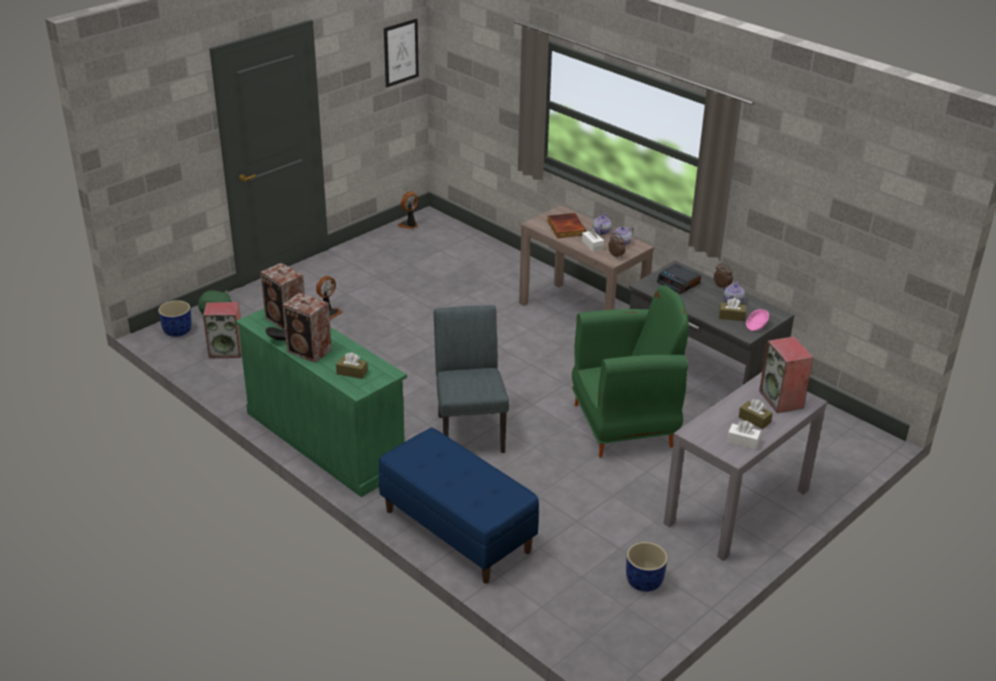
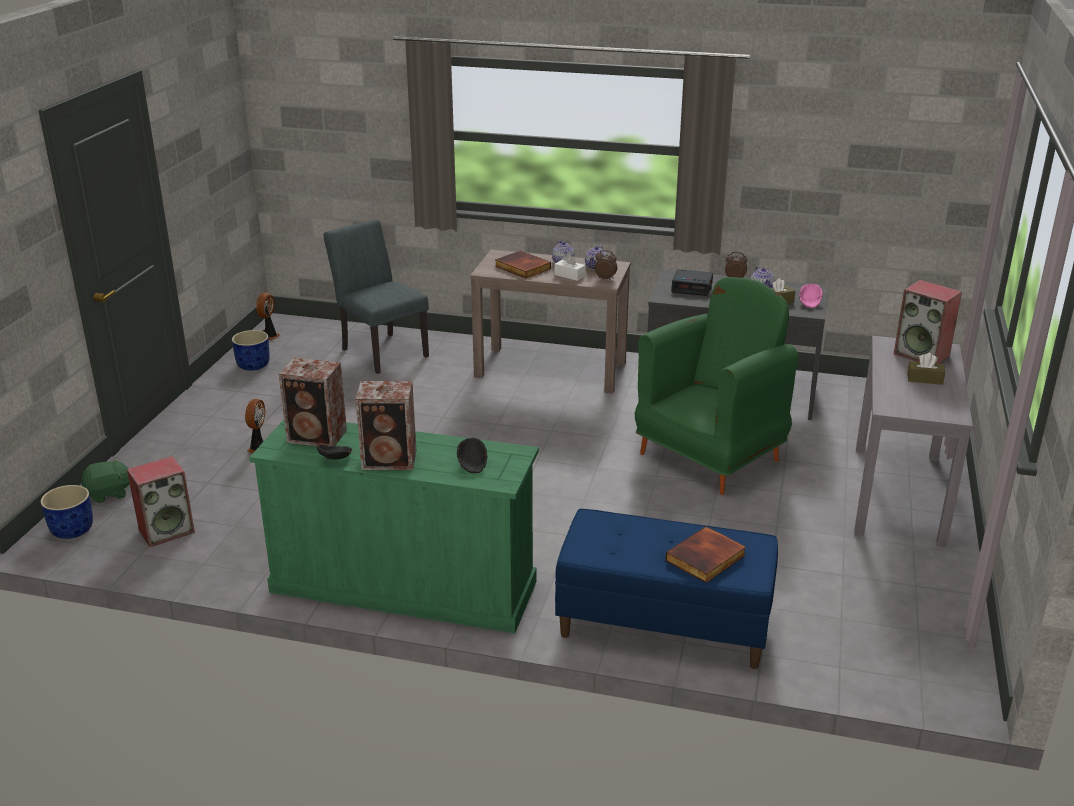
camera: 30 degrees left, 5 degrees down
brown tissue box [336,352,368,379] -> black bowl [457,438,487,473]
picture [384,18,419,87] -> none
grey chair [433,305,509,453] -> grey chair moved to [323,219,429,374]
blue planter [626,542,668,592] -> blue planter moved to [232,330,270,371]
white tissue box [727,421,761,450] -> none
none -> book [666,526,746,583]

